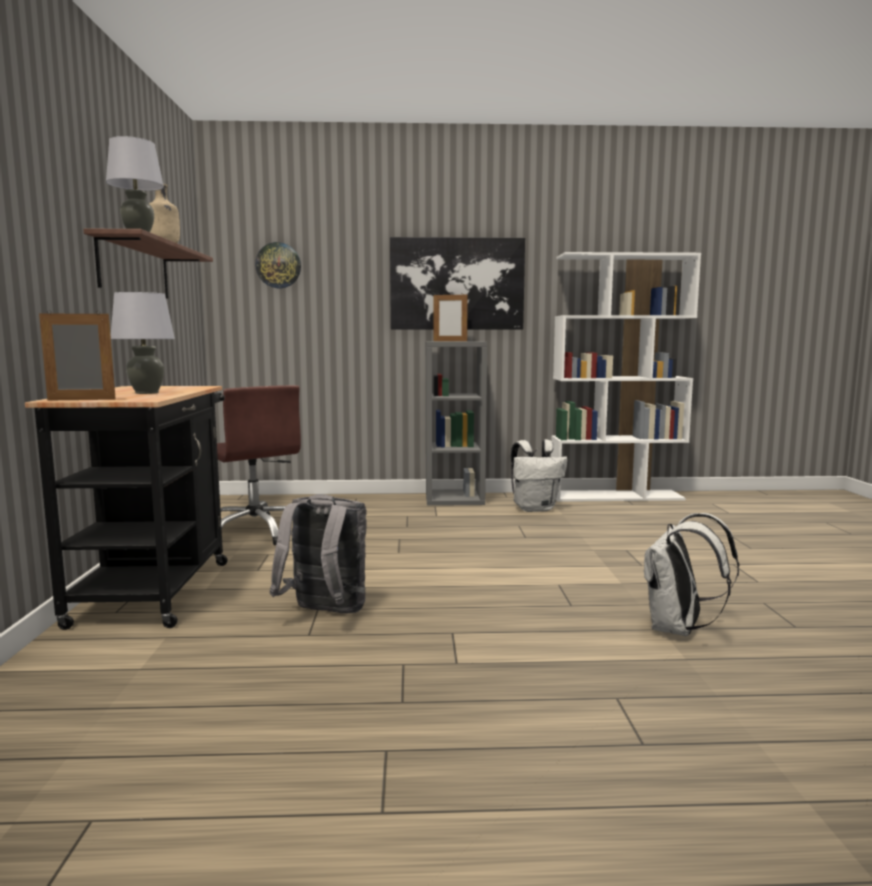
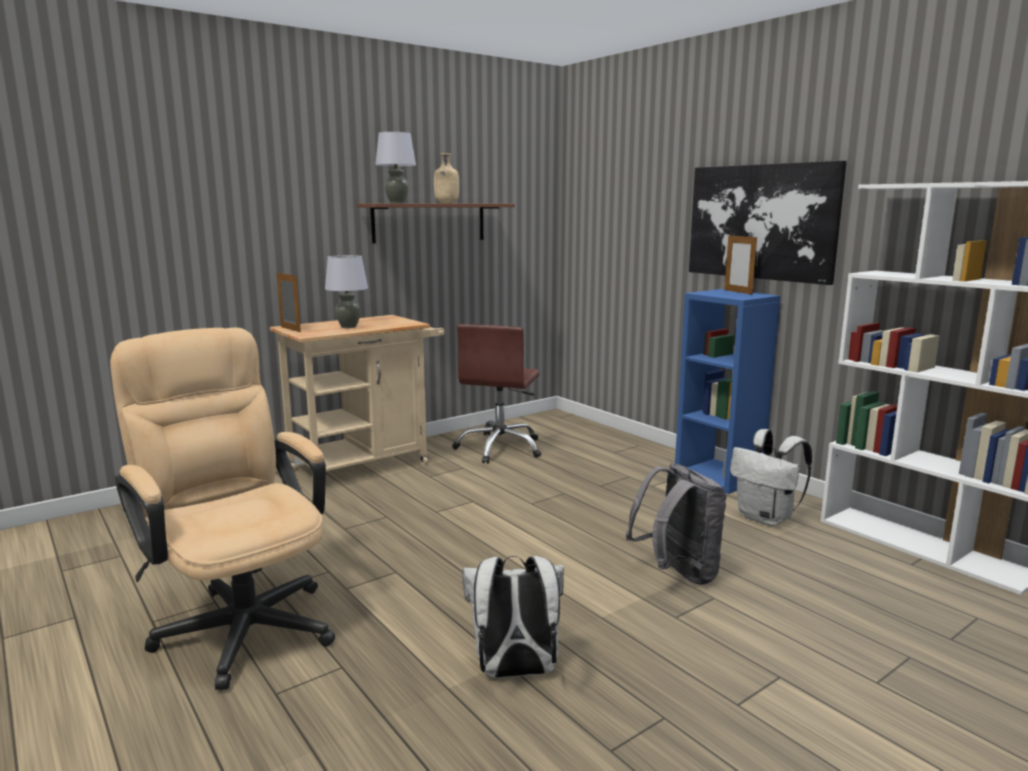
camera: 55 degrees right, 5 degrees up
black cart [25,386,228,630] -> beige cart [270,315,445,475]
wall clock [255,242,301,288] -> none
grey backpack [270,494,367,613] -> grey backpack moved to [626,463,727,585]
grey bookcase [426,342,487,506] -> blue bookcase [675,289,780,494]
none -> beige office chair [110,328,335,690]

